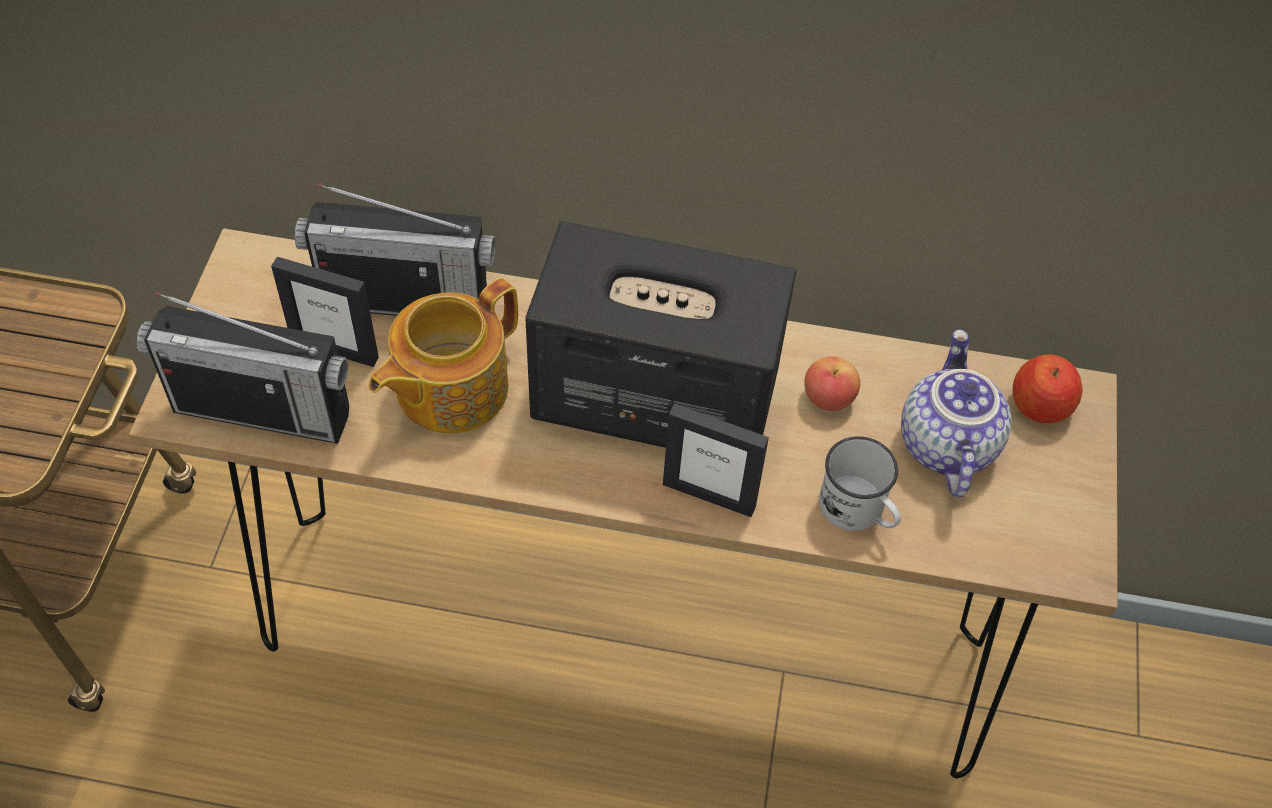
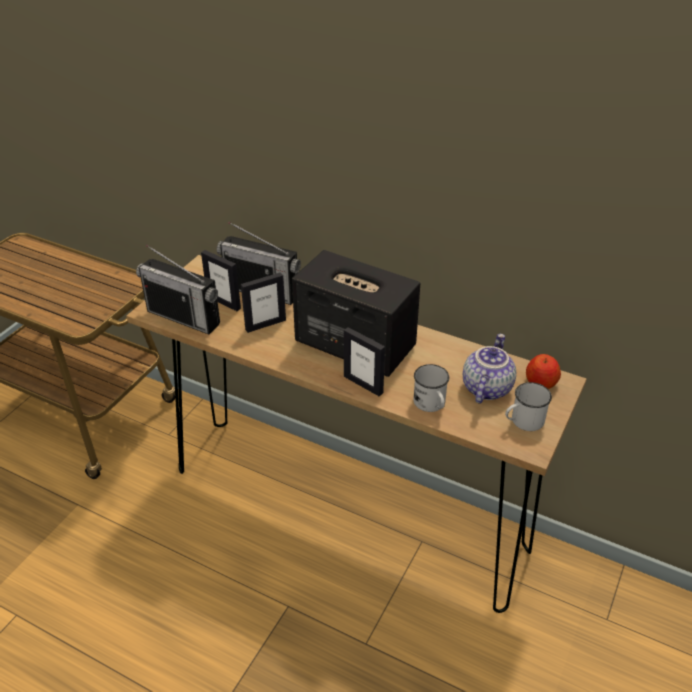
camera: 20 degrees right, 15 degrees down
teapot [369,278,518,433] -> picture frame [241,272,286,333]
apple [804,357,860,411] -> none
none -> white mug [505,382,552,431]

